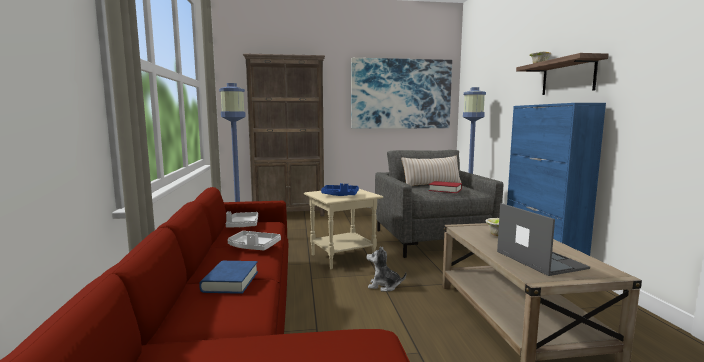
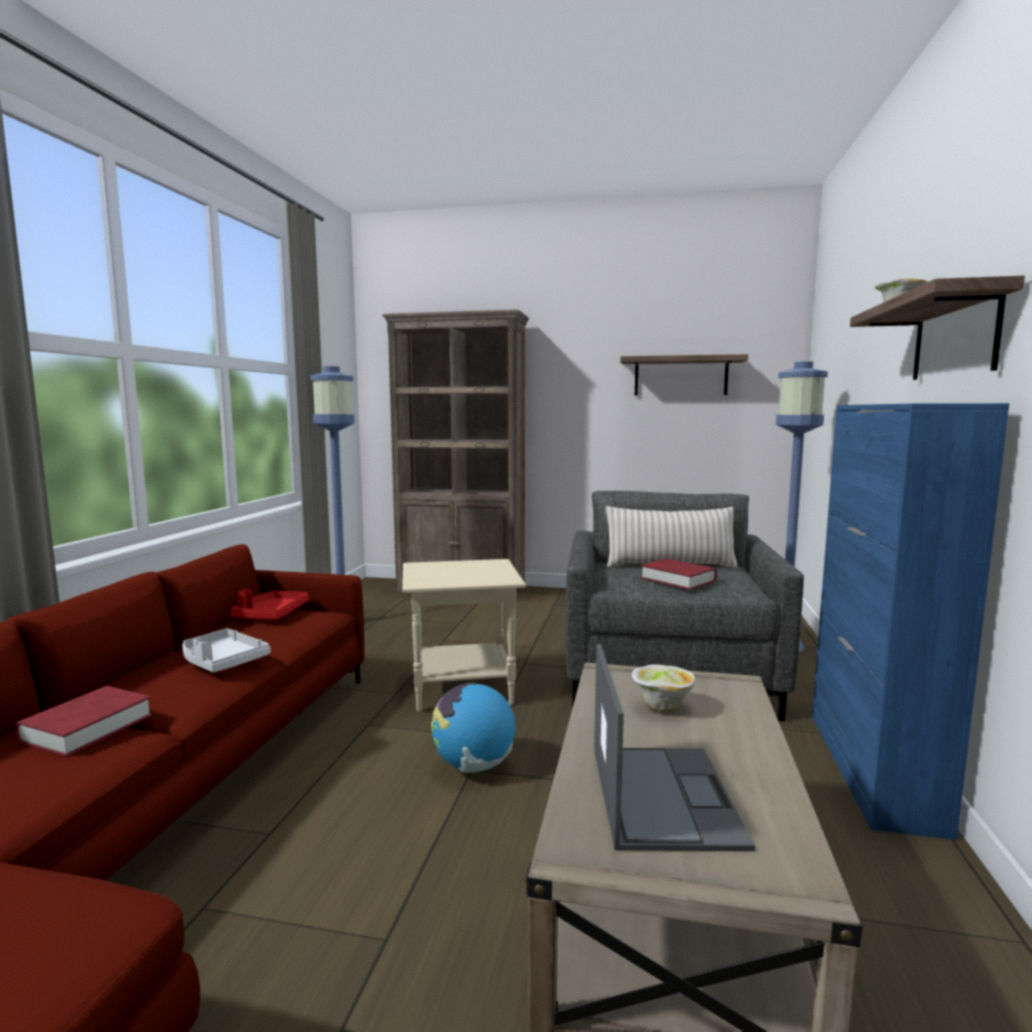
camera: 20 degrees right, 0 degrees up
blue book [199,261,258,294] -> red book [15,686,153,757]
grey tray [226,211,258,228] -> red tray [230,589,309,619]
blue tray [321,183,359,196] -> none
picture [351,58,452,129] -> shelf [620,354,748,395]
plush toy [367,246,407,292] -> globe [431,682,515,773]

